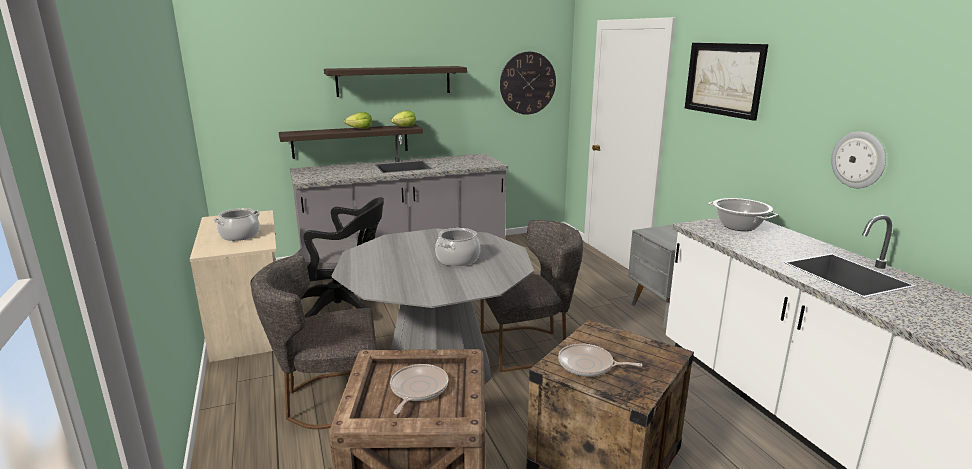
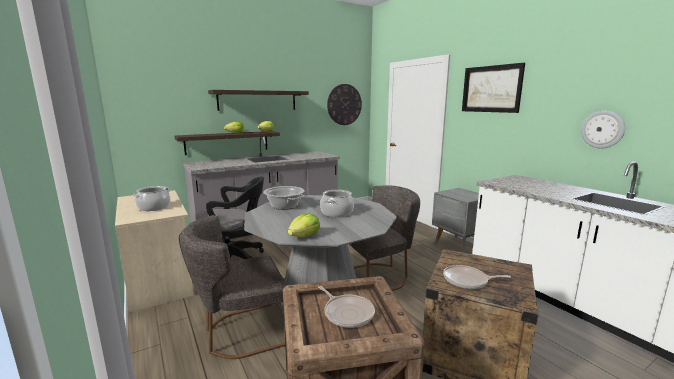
camera: 10 degrees left, 5 degrees down
frying pan [390,364,448,415] -> frying pan turned 135 degrees clockwise [318,286,375,328]
cooking pot [708,198,778,231] -> cooking pot moved to [263,186,305,210]
none -> lettuce [288,213,320,237]

